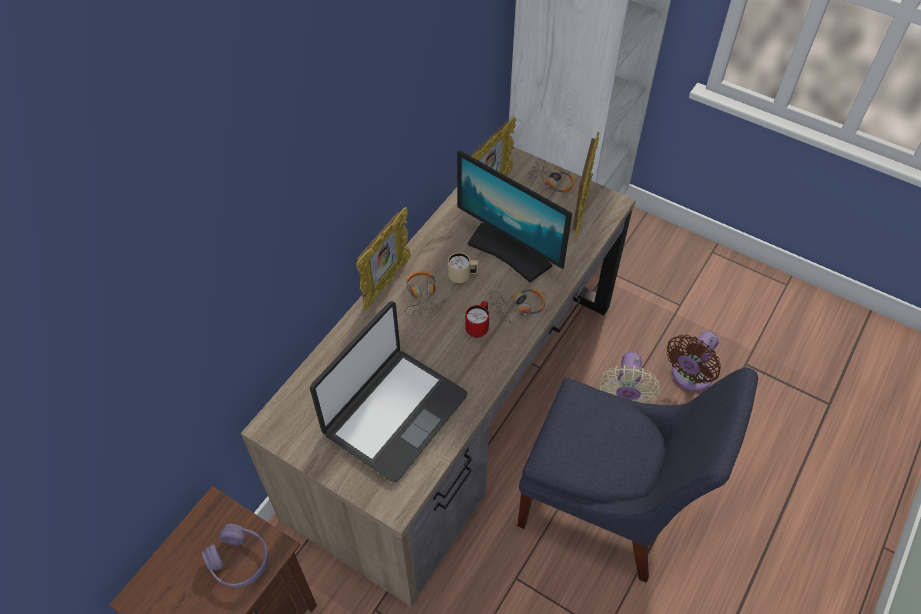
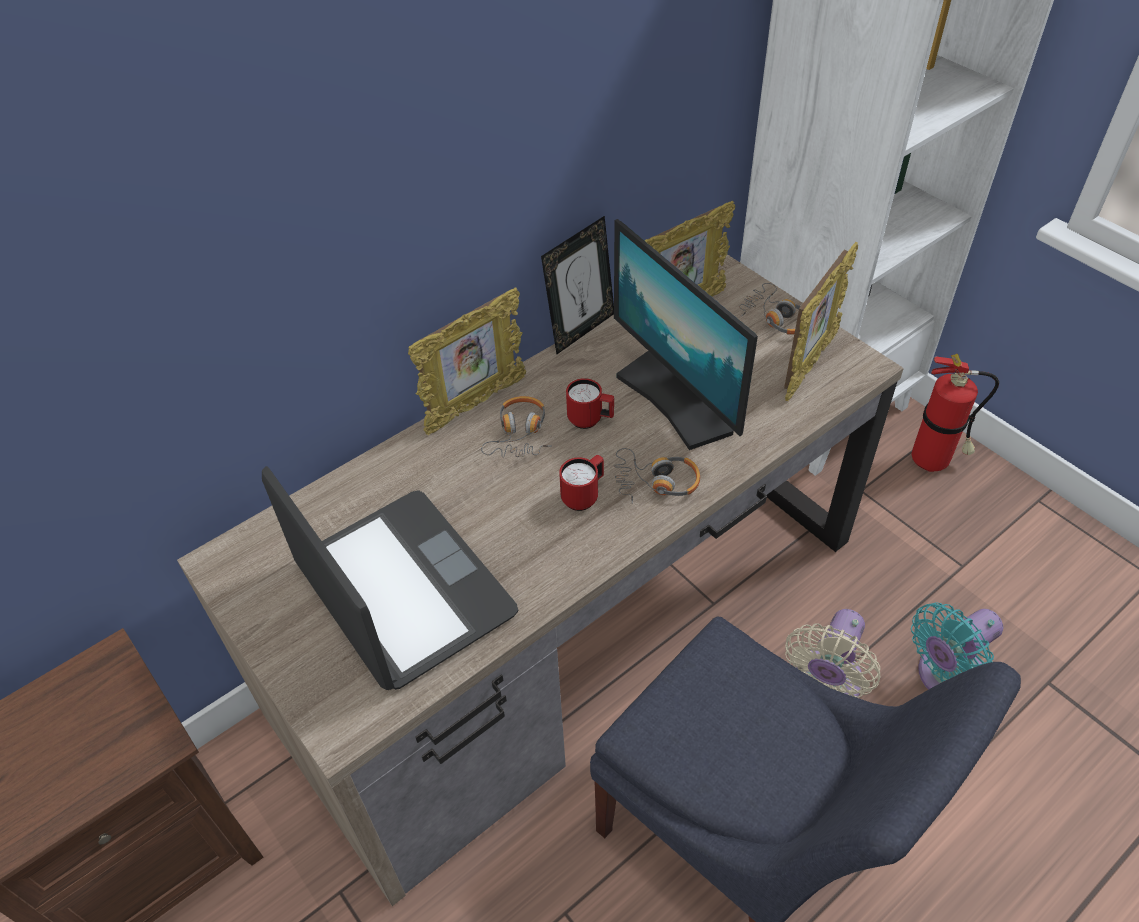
camera: 20 degrees right, 5 degrees down
purple headphones [201,524,268,588] -> none
laptop [310,301,467,482] -> laptop turned 90 degrees counterclockwise [262,466,518,690]
beige mug [448,252,479,284] -> red mug [566,378,614,429]
brown fan [666,331,721,391] -> turquoise fan [911,602,1003,690]
none -> picture frame [541,216,614,354]
none -> fire extinguisher [912,354,999,472]

